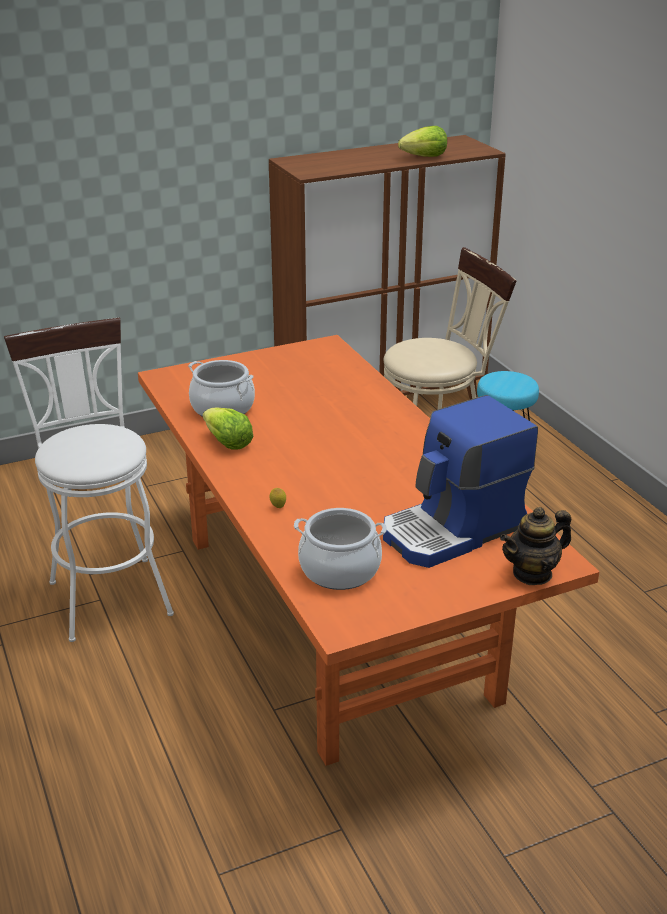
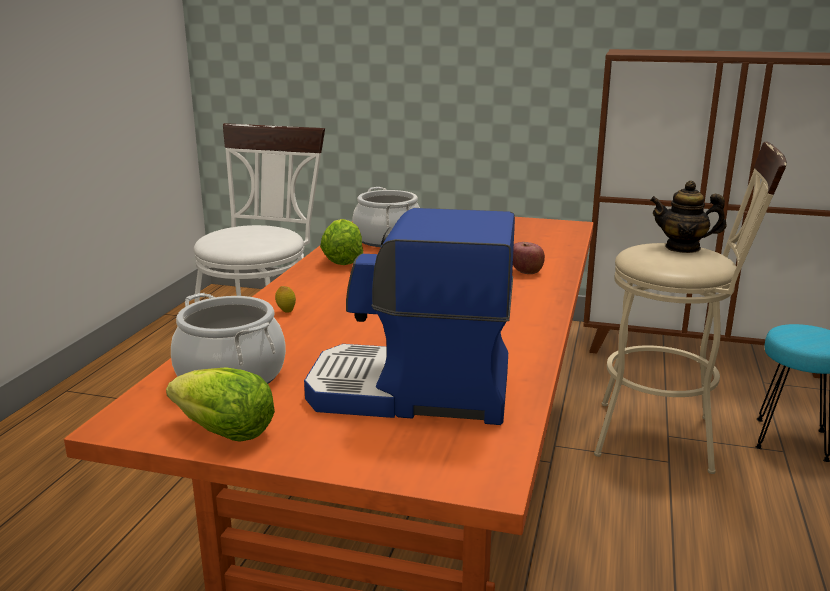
camera: 40 degrees right, 10 degrees down
lettuce [398,126,447,157] -> lettuce moved to [166,367,275,442]
teapot [500,507,571,585] -> teapot moved to [650,181,727,253]
none -> apple [513,242,545,274]

